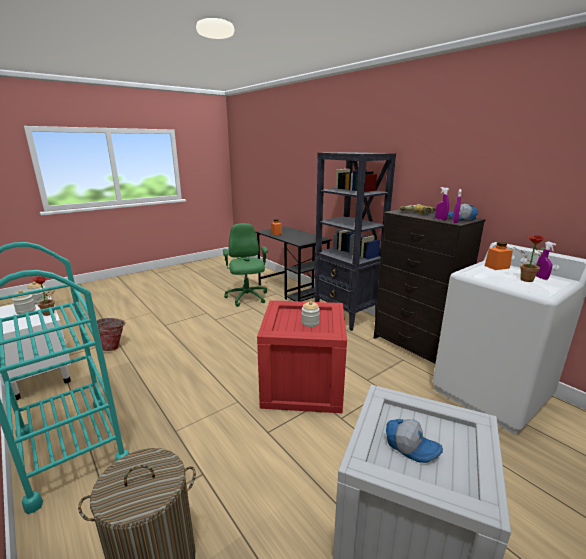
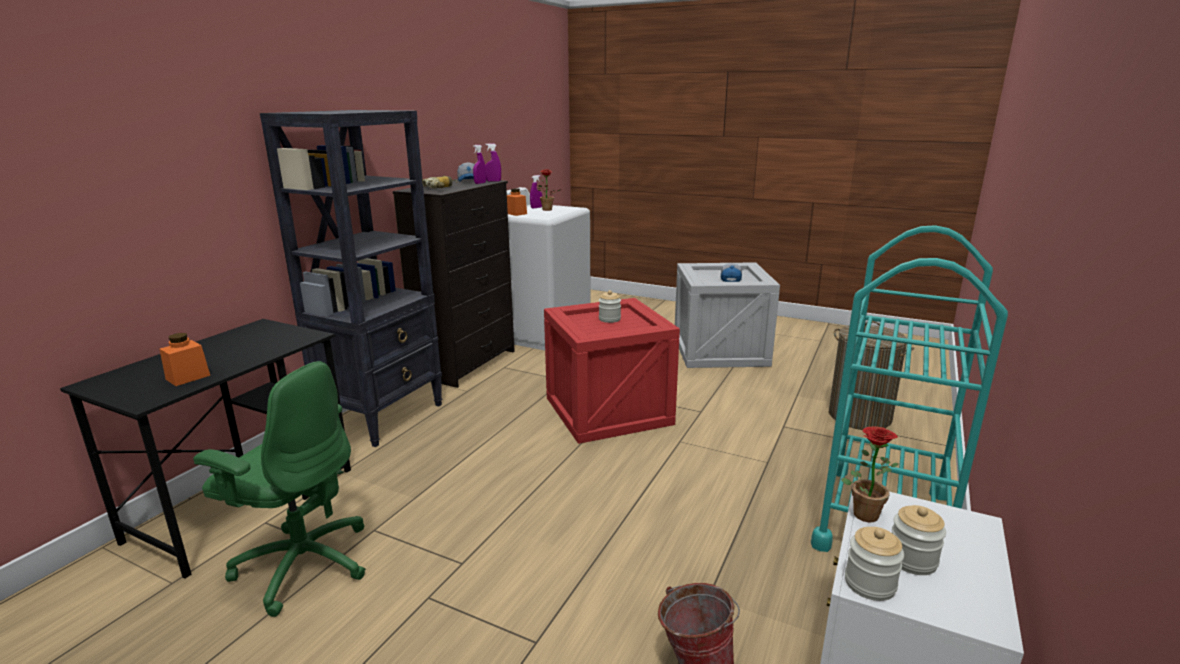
camera: 115 degrees left, 0 degrees up
green office chair [223,223,268,307] -> green office chair turned 120 degrees counterclockwise [193,361,366,617]

